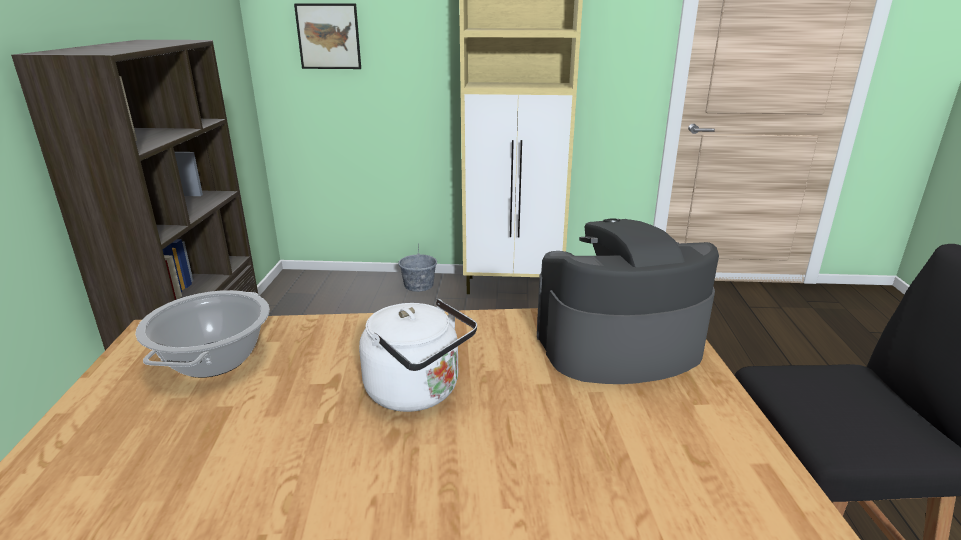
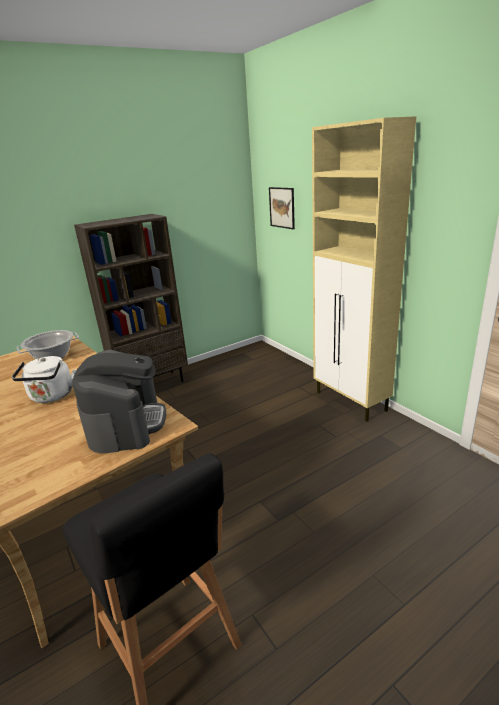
camera: 55 degrees right, 0 degrees up
grey bucket [398,245,437,292] -> none
coffee machine [537,218,719,384] -> coffee machine turned 45 degrees clockwise [72,350,166,453]

